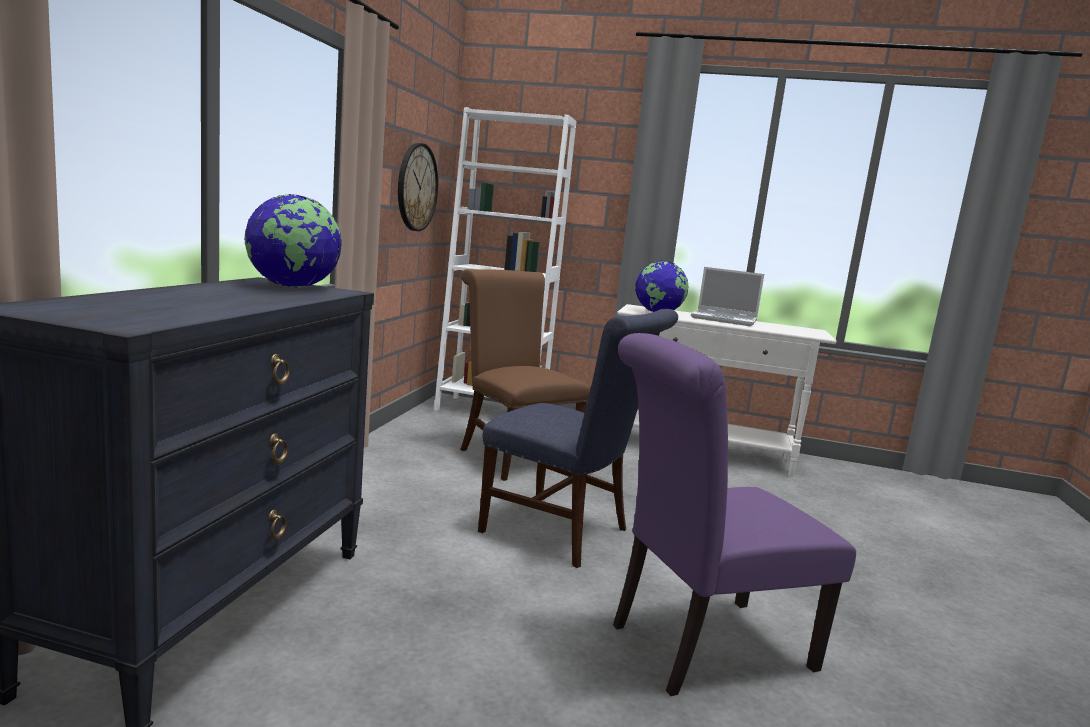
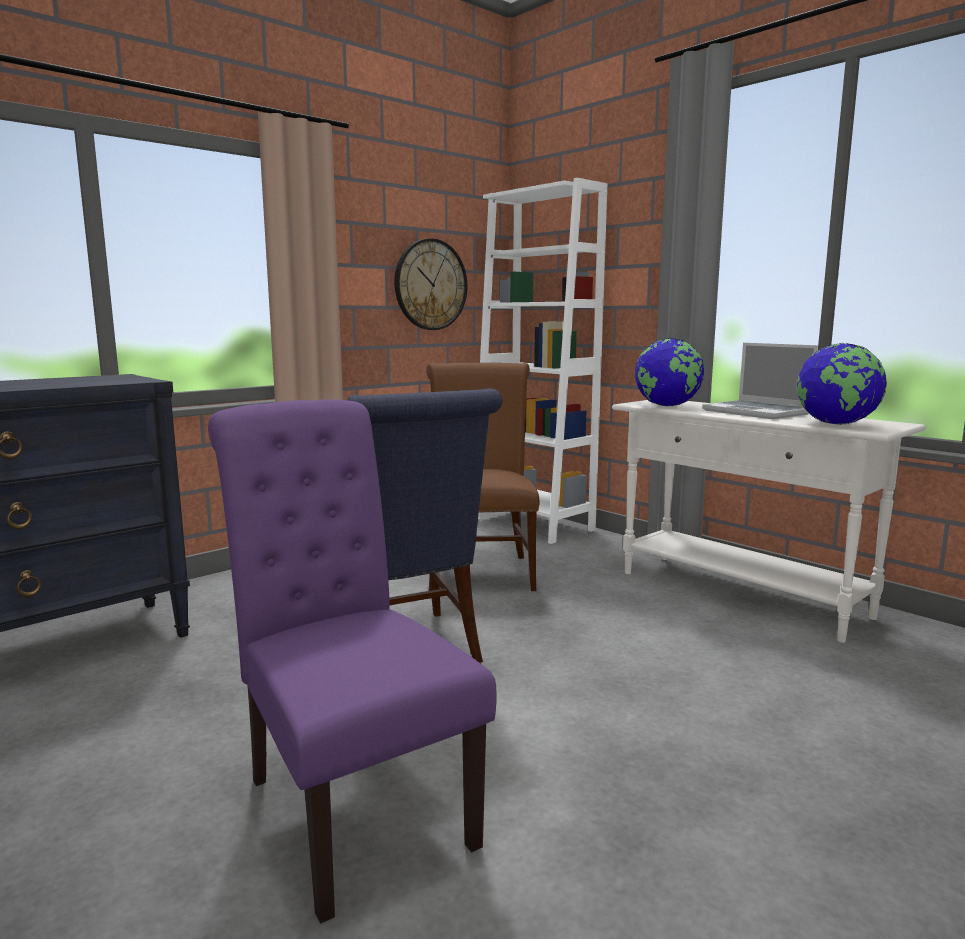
camera: 35 degrees right, 0 degrees up
globe [244,194,342,288] -> globe moved to [797,343,887,425]
purple chair [613,333,856,696] -> purple chair turned 45 degrees clockwise [208,399,496,924]

